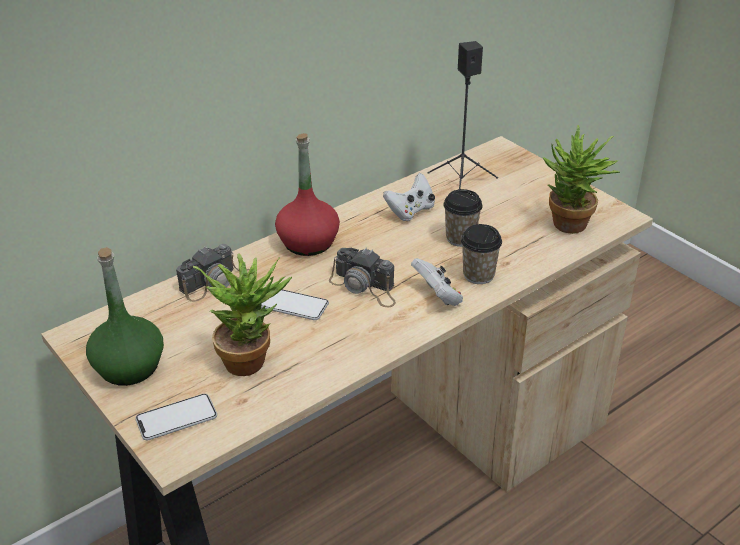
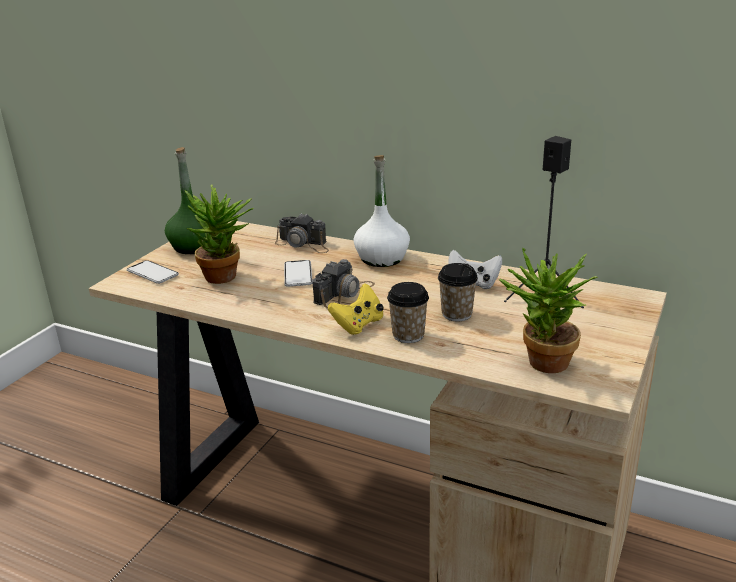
camera: 65 degrees right, 10 degrees down
red bottle [275,133,340,256] -> white bottle [354,155,410,267]
camera [329,248,396,307] -> camera turned 150 degrees counterclockwise [312,259,375,309]
white game controller [411,258,463,306] -> yellow game controller [328,283,384,335]

